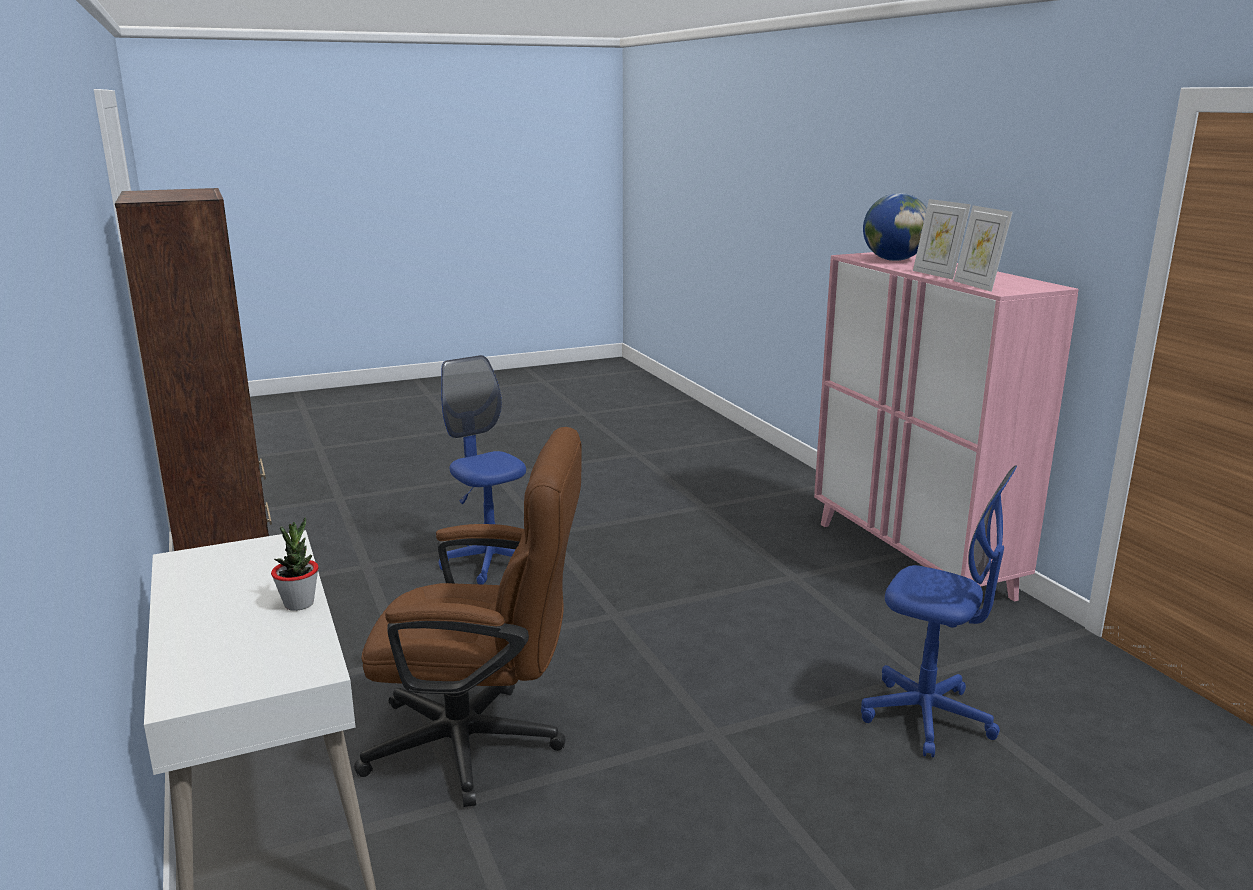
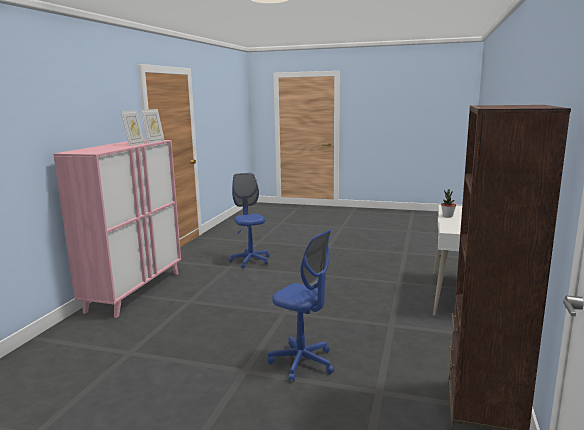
camera: 140 degrees left, 5 degrees down
brown office chair [354,427,582,807] -> none
blue office chair [439,355,526,584] -> blue office chair turned 60 degrees counterclockwise [268,229,334,382]
globe [863,193,927,261] -> none

